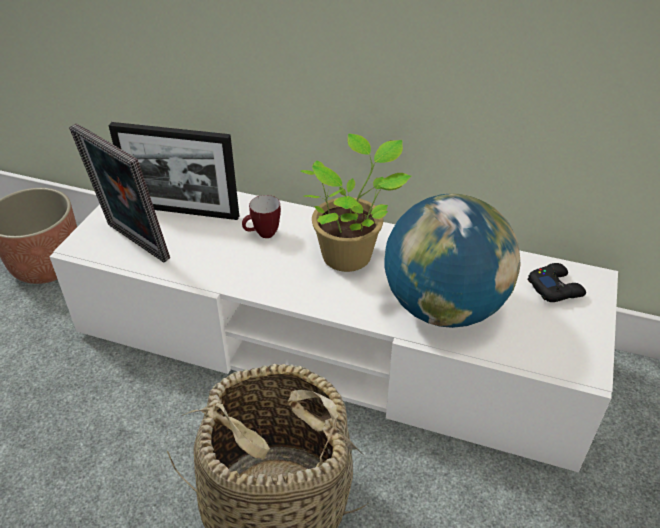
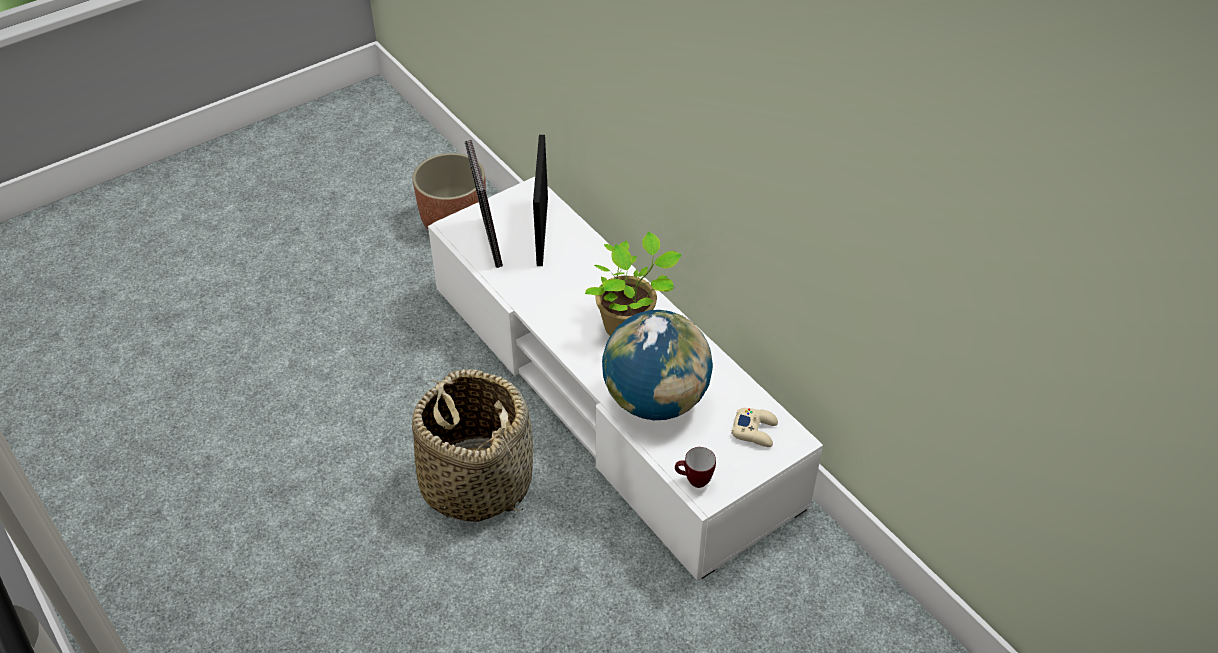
camera: 35 degrees right, 5 degrees up
picture frame [109,122,239,220] -> picture frame turned 45 degrees clockwise [533,135,548,266]
mug [242,195,281,238] -> mug moved to [675,447,716,488]
black game controller [528,263,586,302] -> beige game controller [731,408,778,447]

